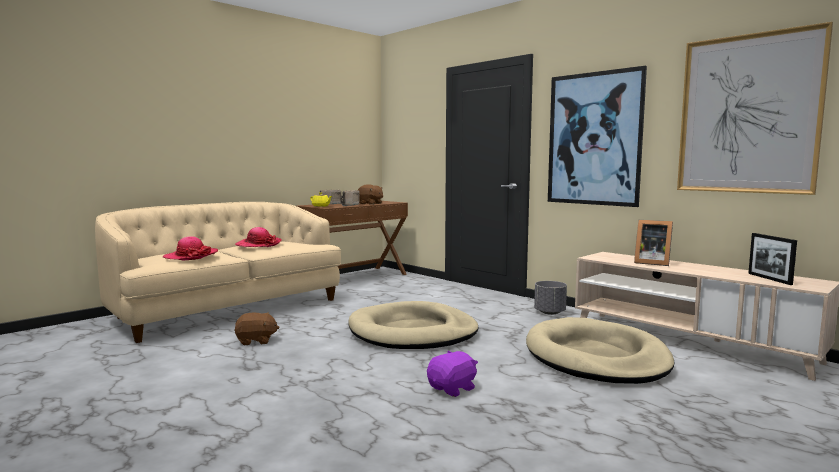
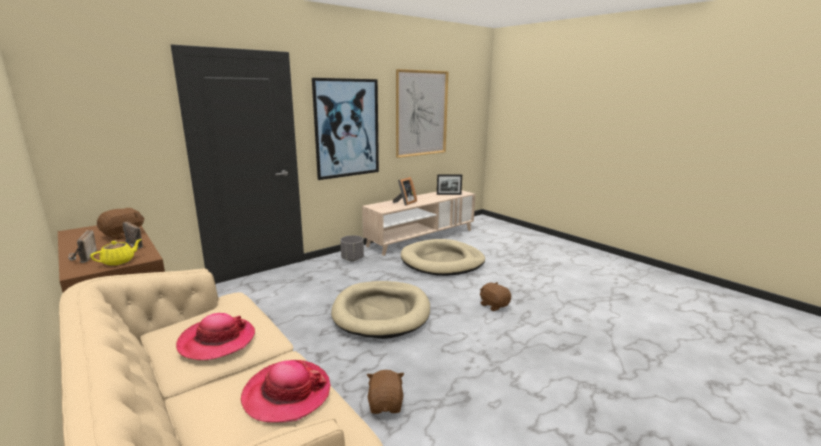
camera: 85 degrees left, 10 degrees up
purple plush toy [427,351,478,397] -> brown plush toy [480,282,511,311]

